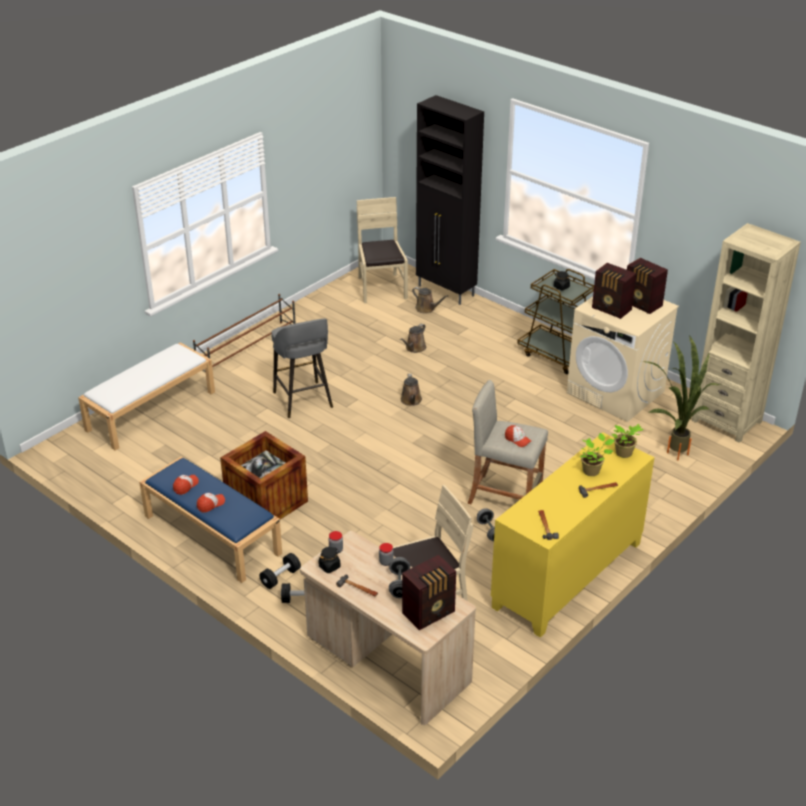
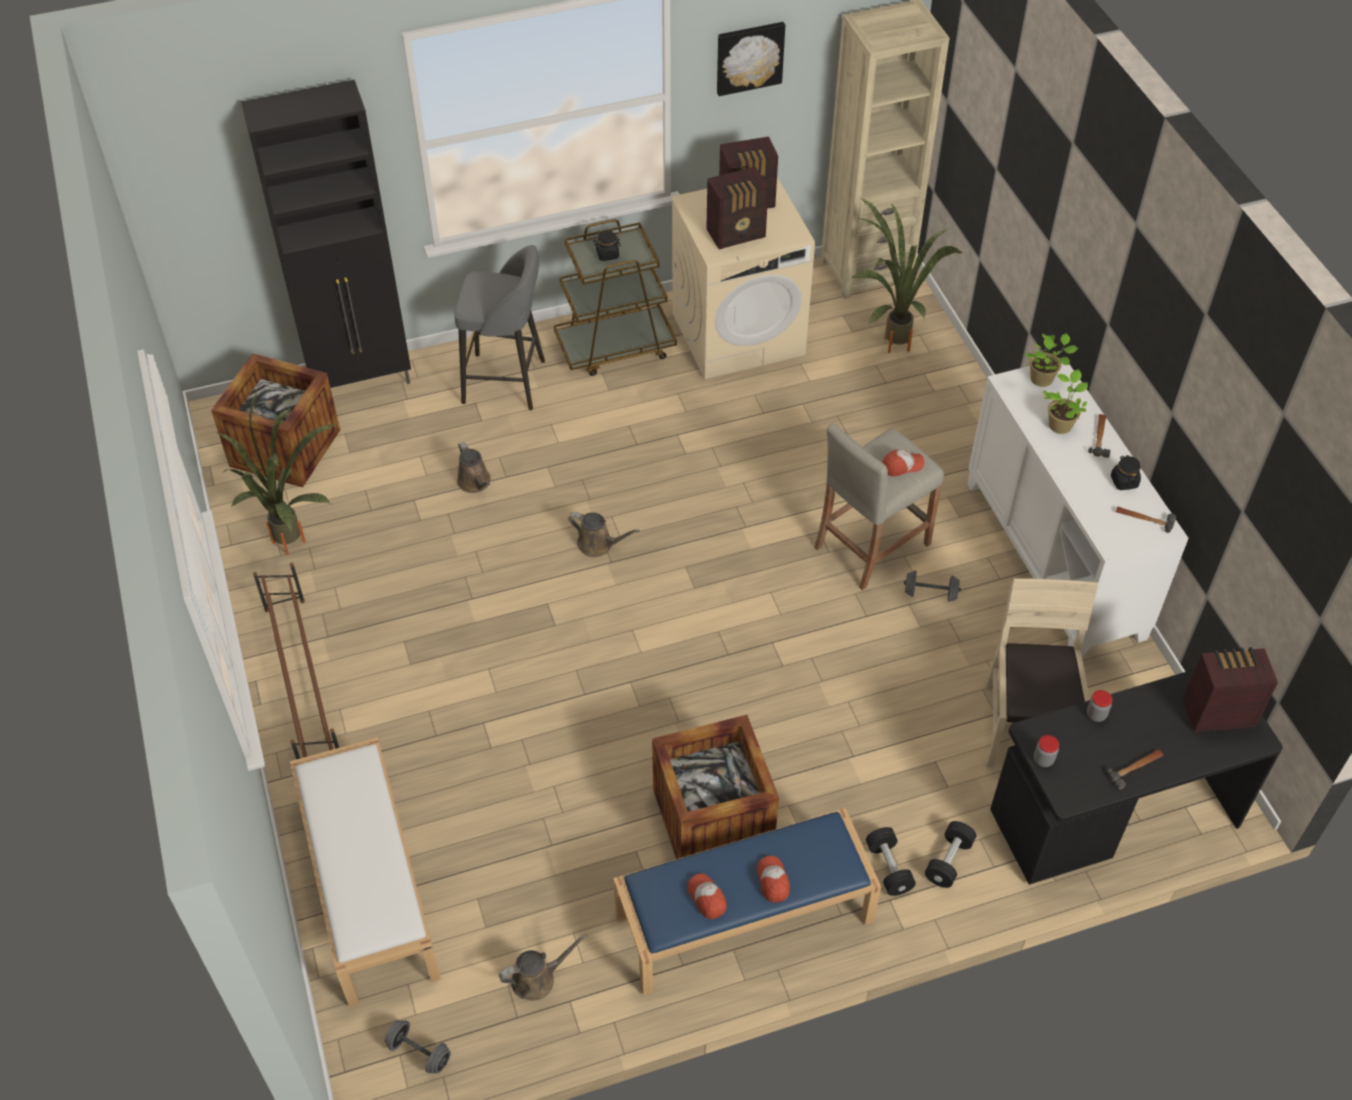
camera: 60 degrees left, 15 degrees up
grey stool [271,318,333,418] -> grey stool moved to [454,245,545,410]
beige desk [300,531,476,725] -> black desk [990,669,1283,885]
black jar [318,547,340,573] -> black jar moved to [1111,455,1141,490]
beige chair [357,197,408,303] -> crate [211,353,340,487]
grey dumbbell [389,557,410,598] -> grey dumbbell moved to [385,1020,451,1074]
radio [402,555,456,630] -> radio turned 90 degrees counterclockwise [1183,647,1278,732]
brown watering can [412,287,448,313] -> brown watering can moved to [499,934,588,1001]
yellow cabinet [491,433,655,638] -> white cabinet [967,357,1189,658]
none -> potted plant [218,392,337,555]
none -> picture [717,22,785,96]

